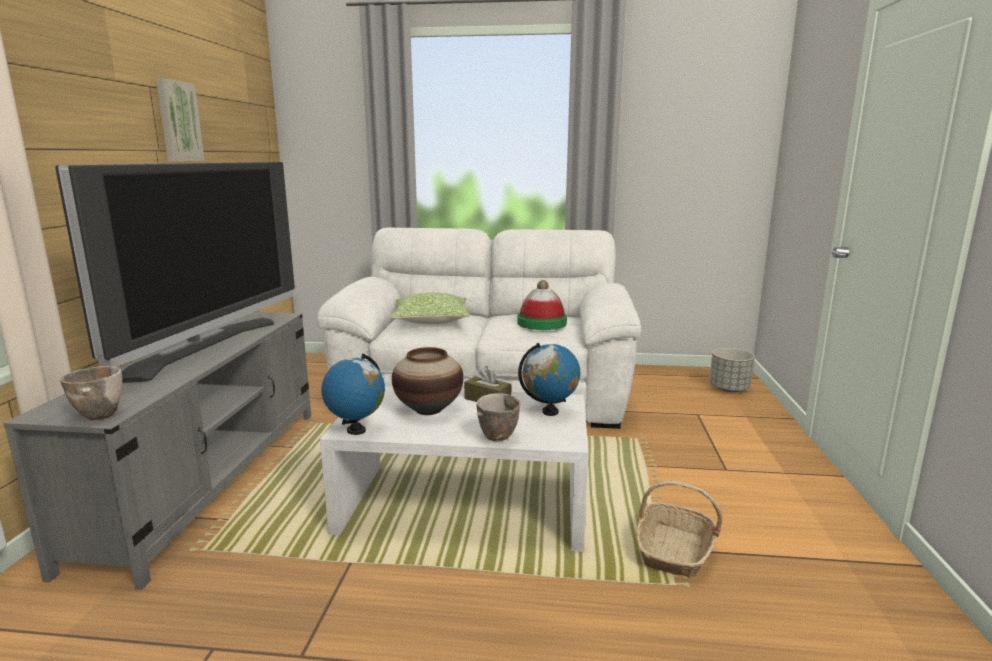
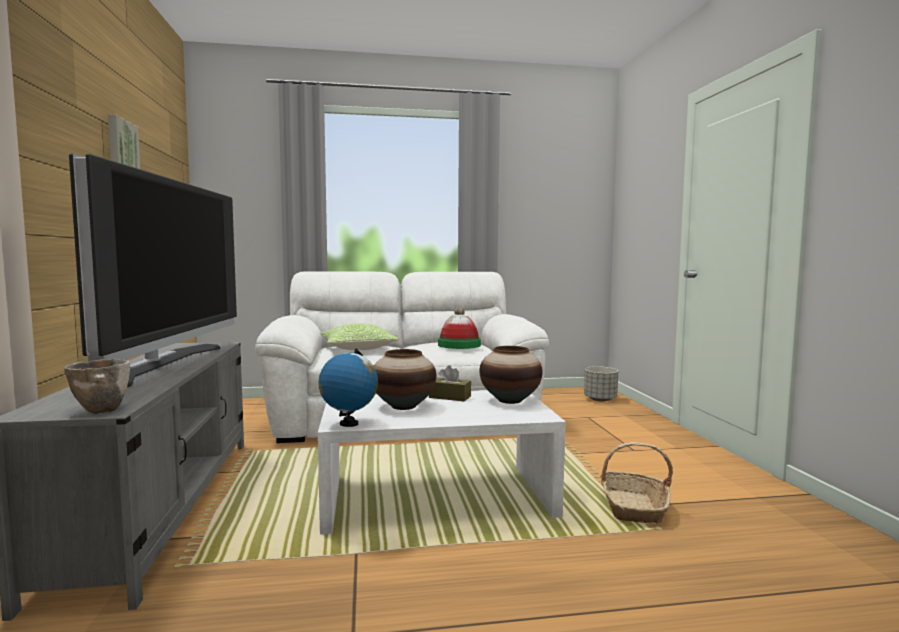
camera: 15 degrees left, 10 degrees down
bowl [477,393,520,441] -> none
globe [518,343,580,416] -> vase [479,346,543,404]

